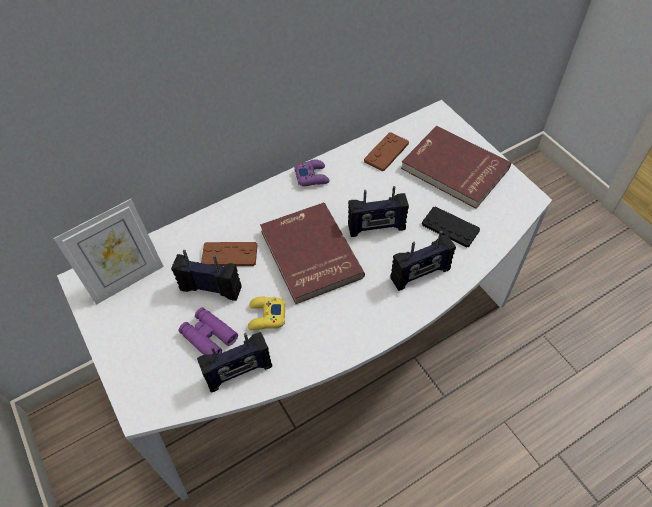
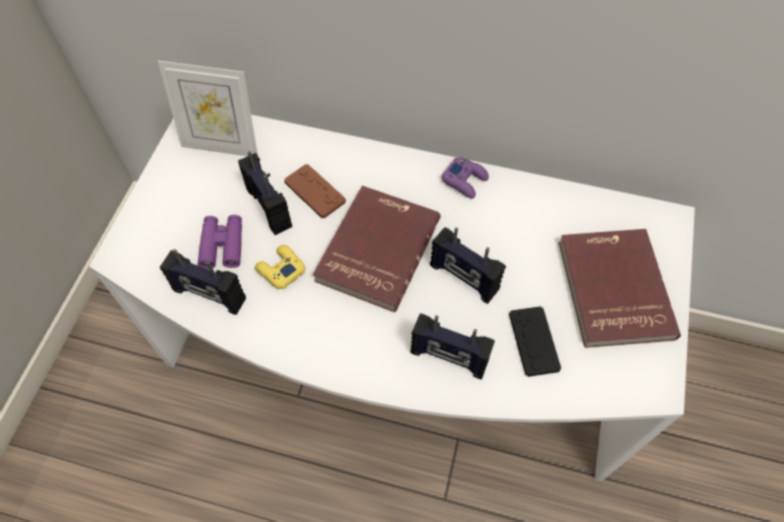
camera: 45 degrees right, 5 degrees up
brown game controller [364,132,409,171] -> none

